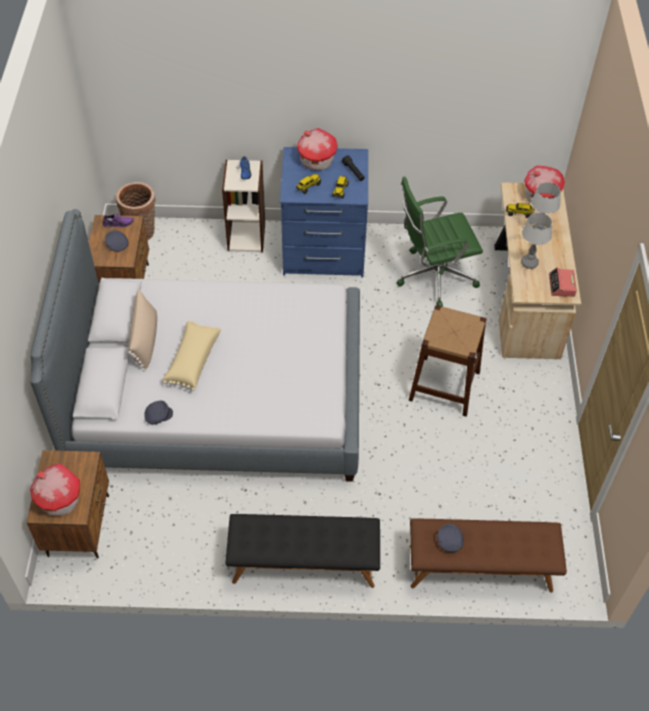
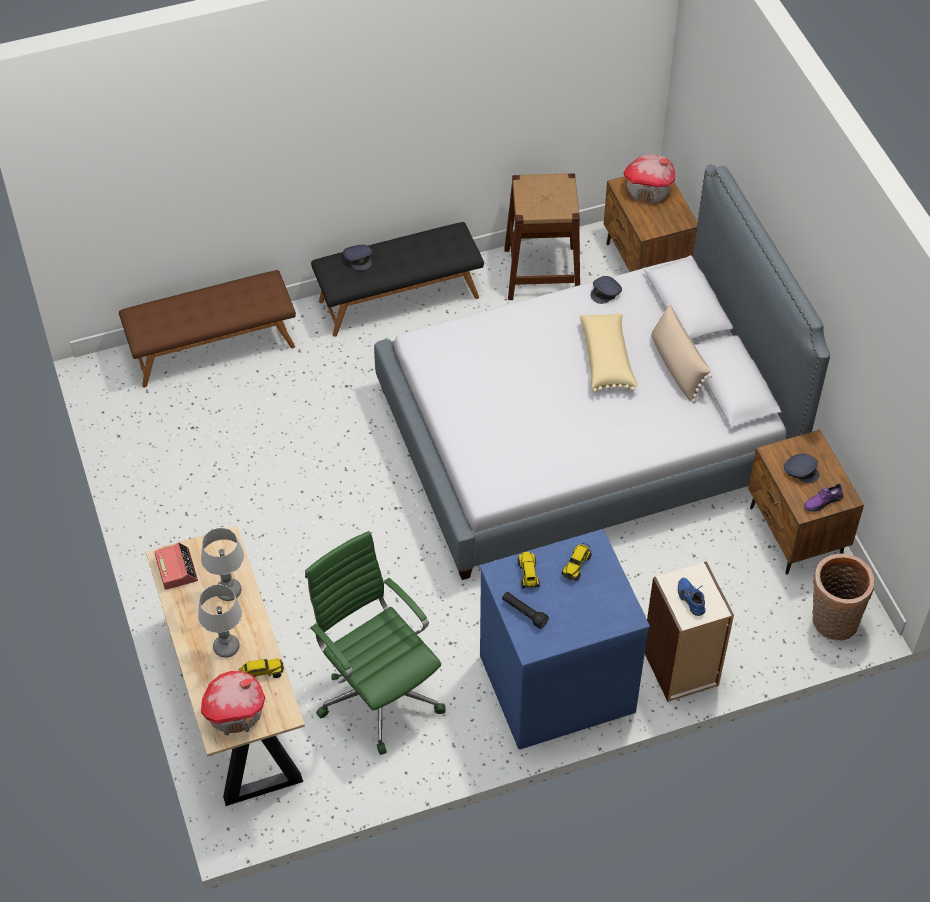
camera: 160 degrees right, 0 degrees up
toy house [297,128,337,171] -> none
green office chair [396,176,483,307] -> green office chair turned 90 degrees counterclockwise [305,531,446,755]
brown stool [409,305,486,417] -> brown stool moved to [504,173,580,300]
grey cap [437,524,464,552] -> grey cap moved to [343,245,372,271]

